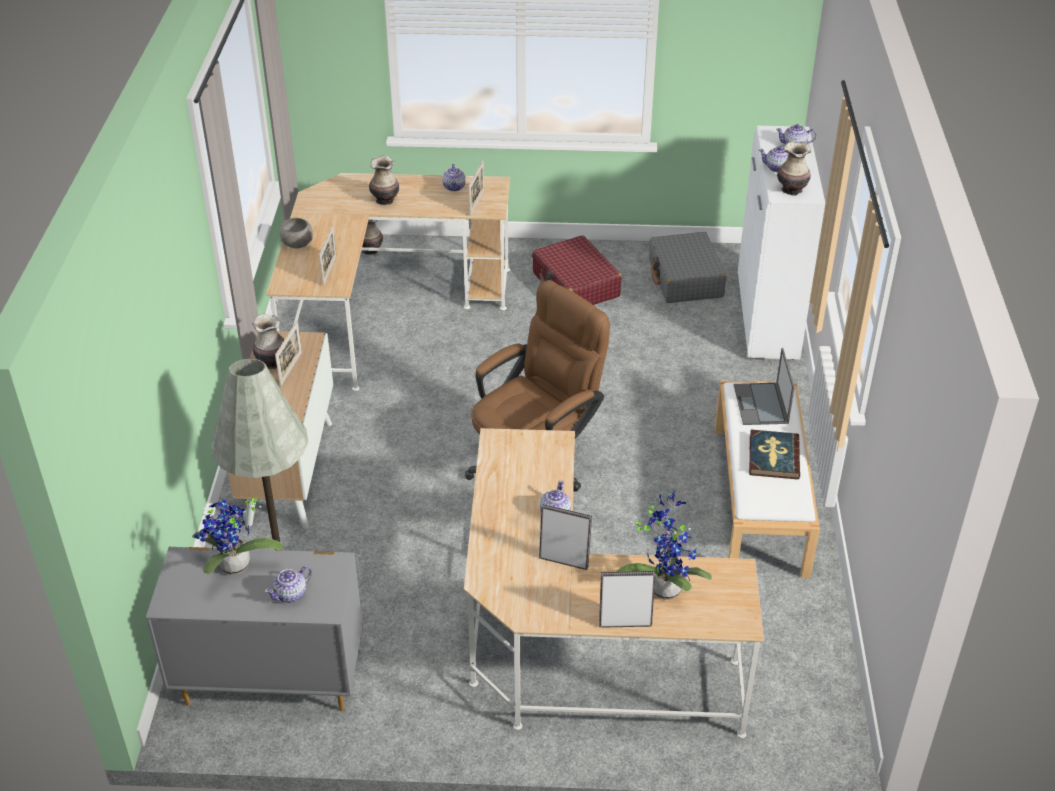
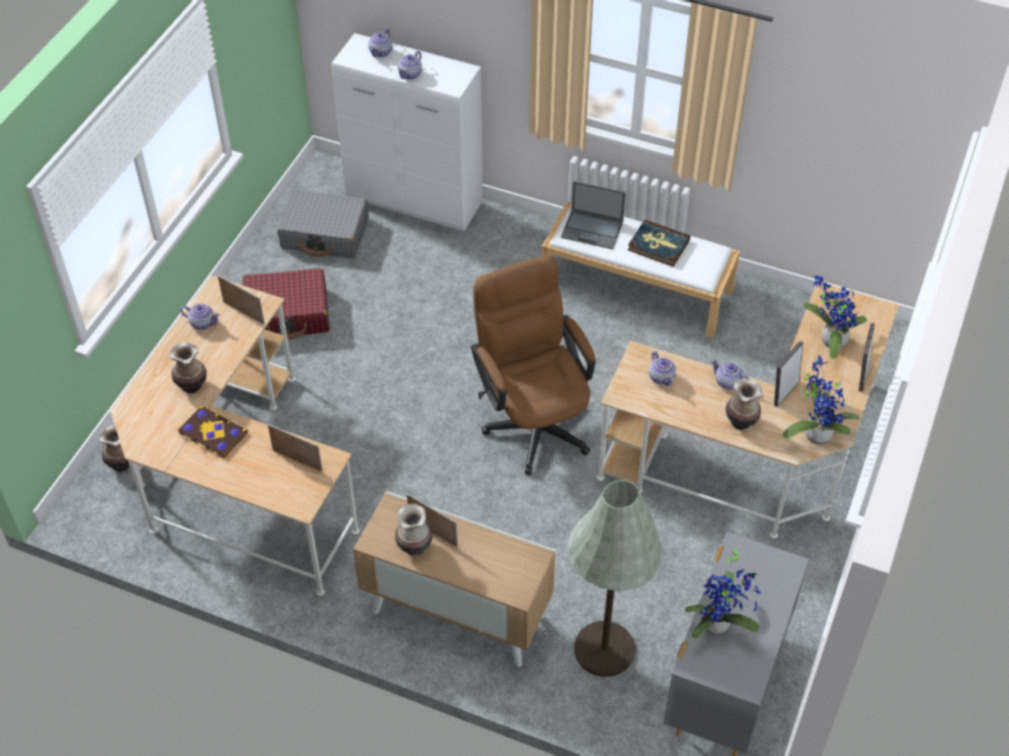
camera: 70 degrees left, 10 degrees up
teapot [265,566,312,603] -> teapot moved to [649,351,676,386]
grey bowl [279,218,313,248] -> none
vase [777,141,811,196] -> vase moved to [726,378,762,430]
none -> book [178,405,248,458]
none -> potted plant [783,356,859,445]

